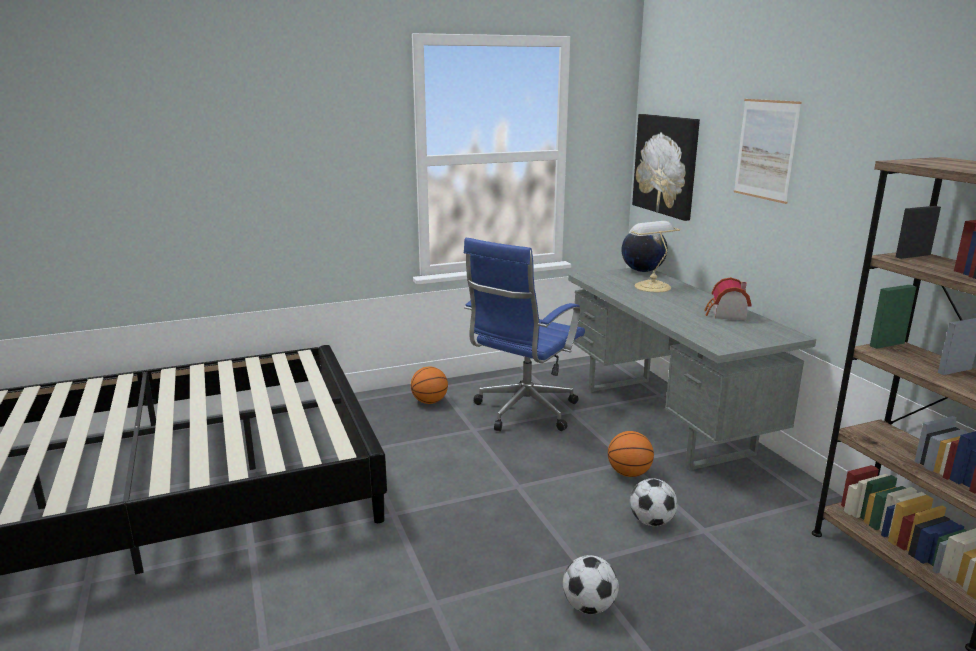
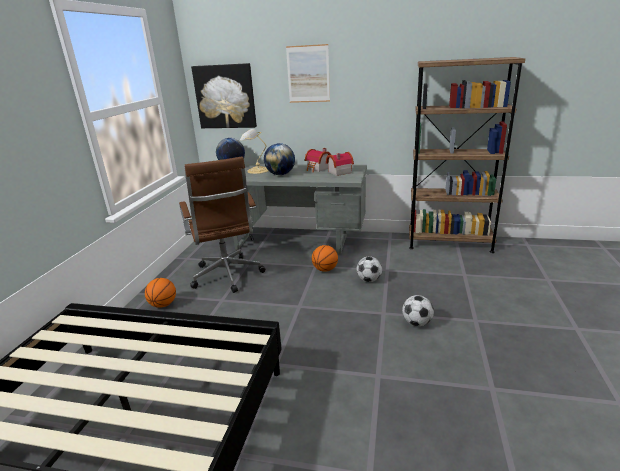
camera: 55 degrees left, 5 degrees up
blue office chair [464,238,585,431] -> brown office chair [179,156,266,293]
none -> globe [264,143,295,175]
none -> toy house [326,152,354,176]

